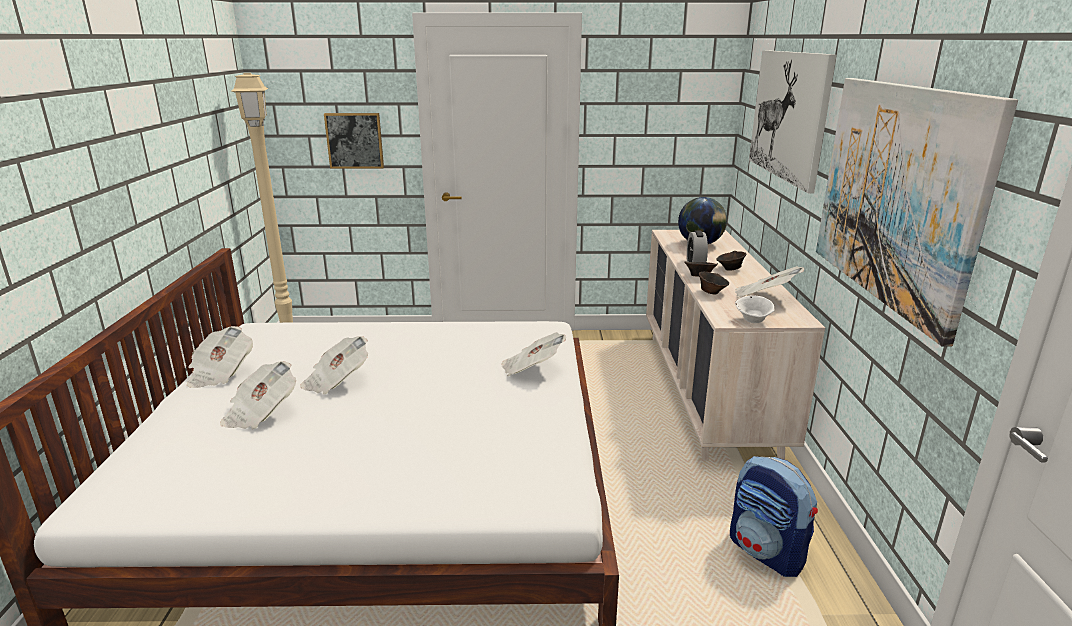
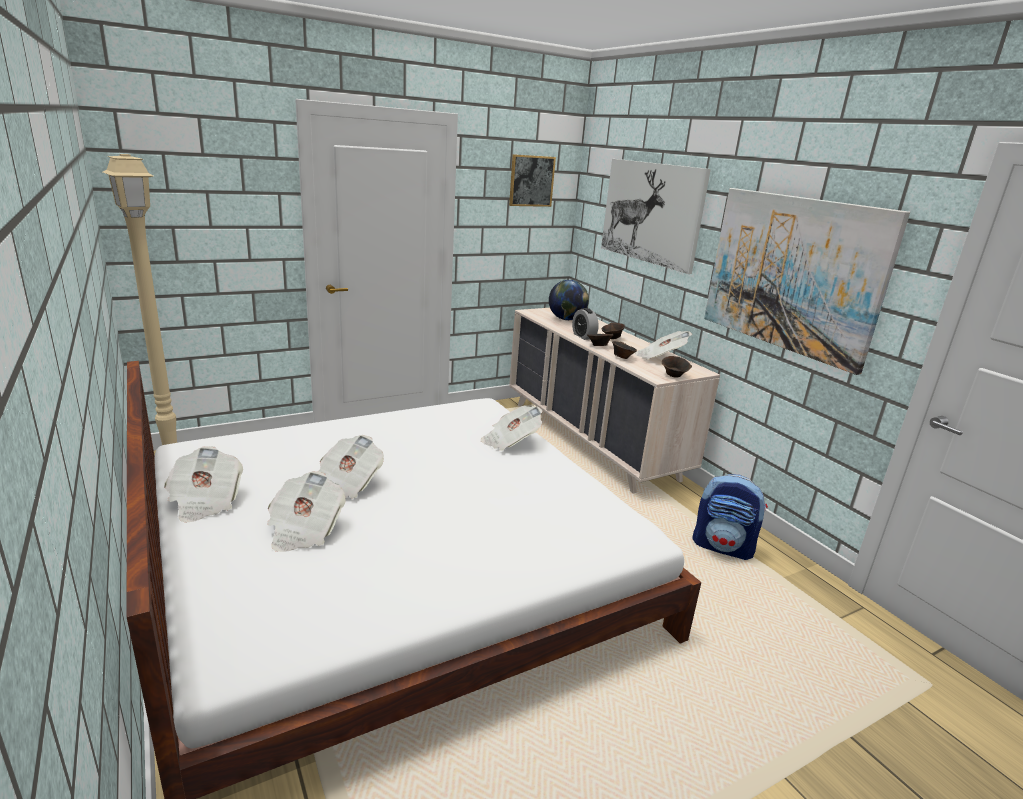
camera: 30 degrees left, 0 degrees up
picture [324,113,384,169] -> picture moved to [509,154,556,207]
white bowl [735,295,775,323] -> brown bowl [661,356,692,378]

